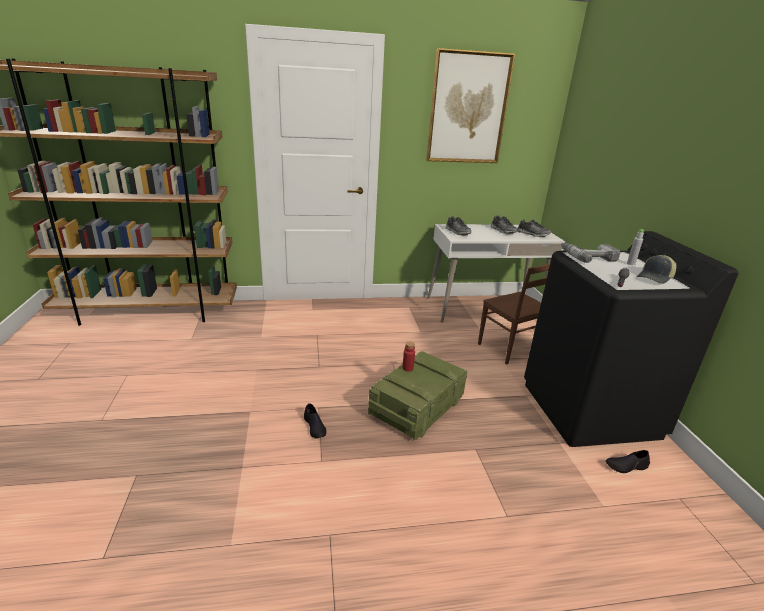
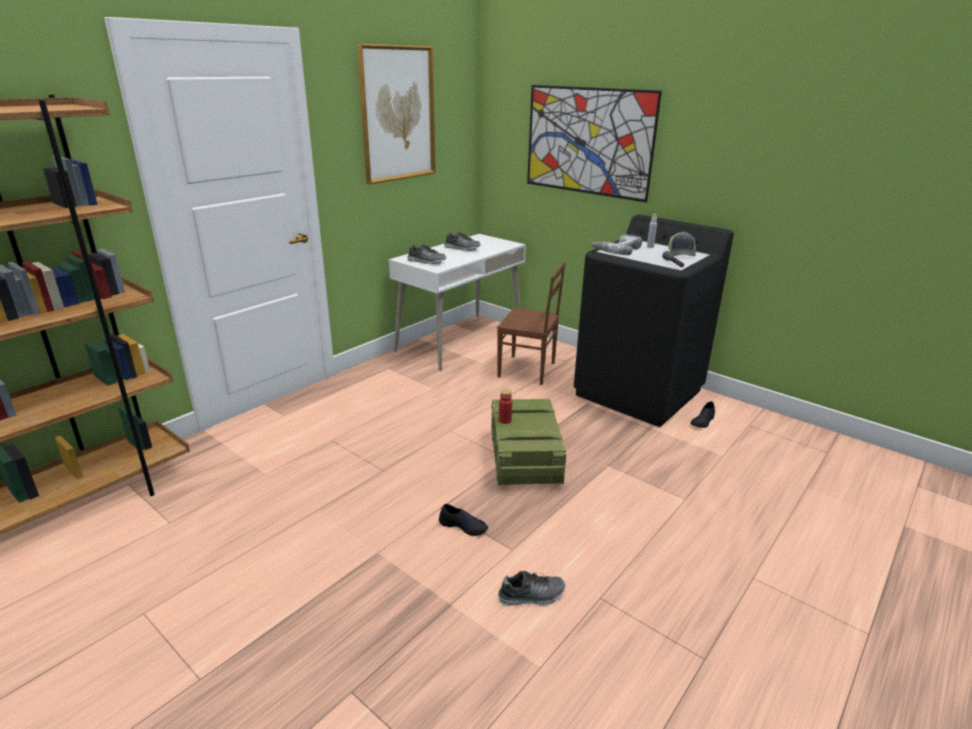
camera: 40 degrees left, 0 degrees up
shoe [517,219,551,237] -> shoe moved to [498,571,565,606]
none -> picture [527,85,662,202]

